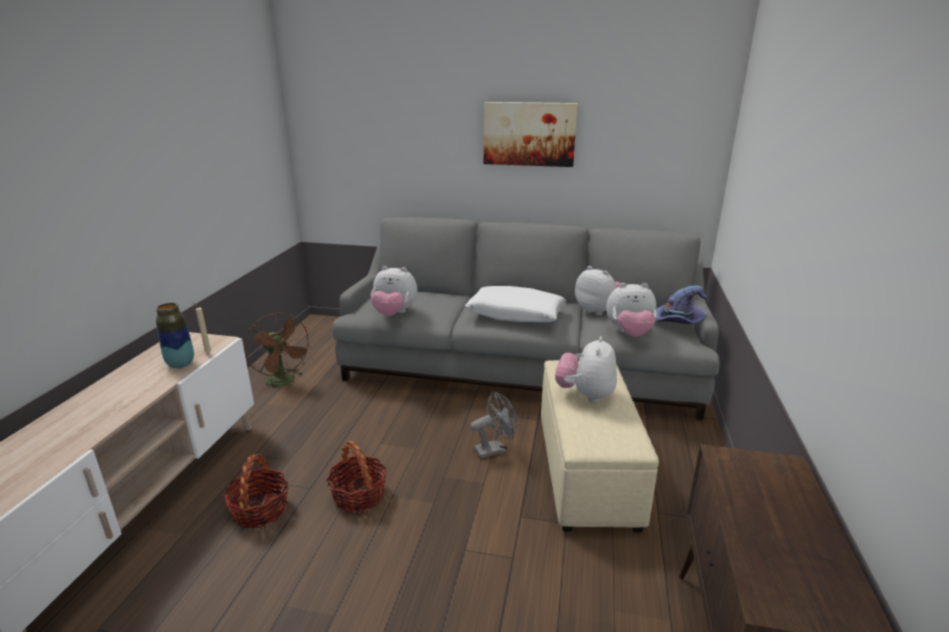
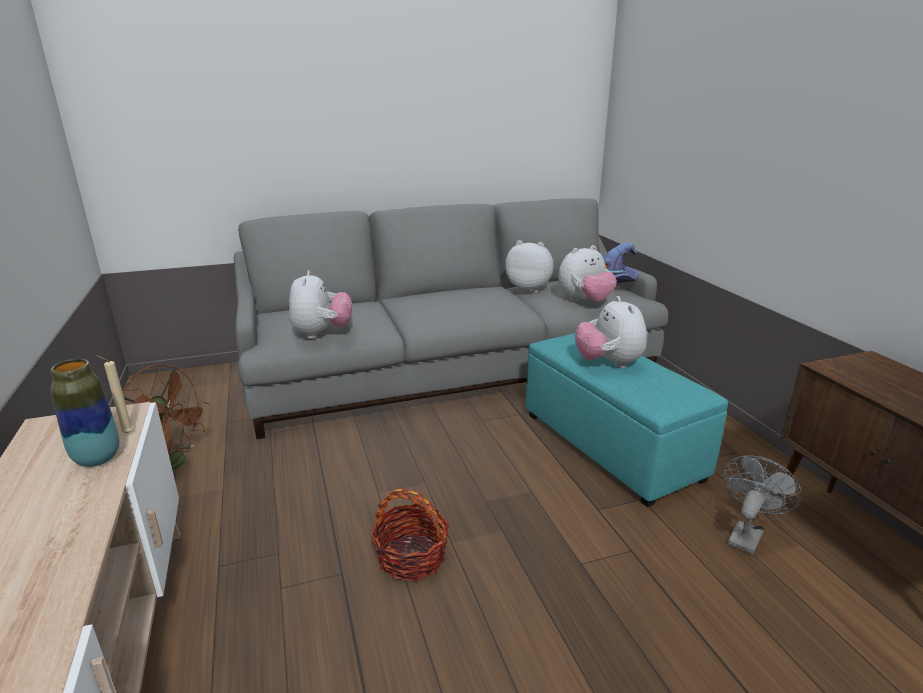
camera: 30 degrees left, 0 degrees up
basket [223,454,288,528] -> none
plush toy [371,266,417,316] -> plush toy turned 75 degrees counterclockwise [289,270,352,338]
white pillow [465,286,566,322] -> none
grey fan [470,391,517,458] -> grey fan moved to [723,455,802,555]
picture [484,102,578,167] -> none
beige ottoman [541,360,659,532] -> turquoise ottoman [525,333,728,507]

